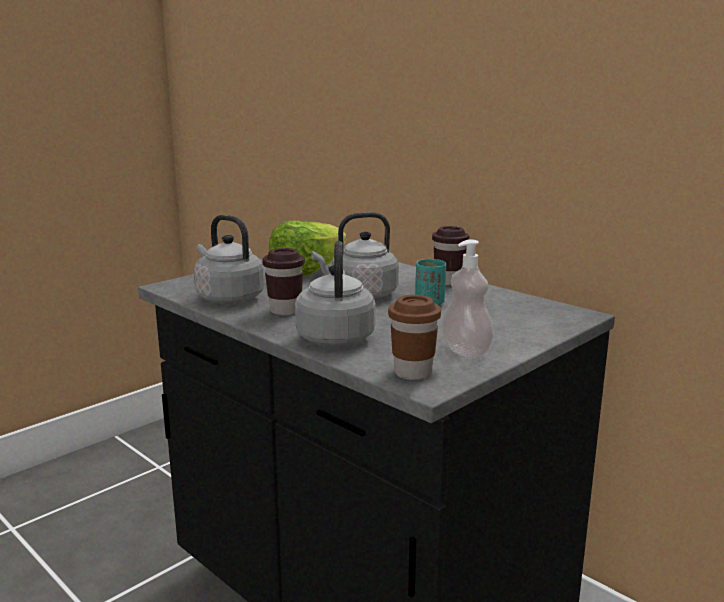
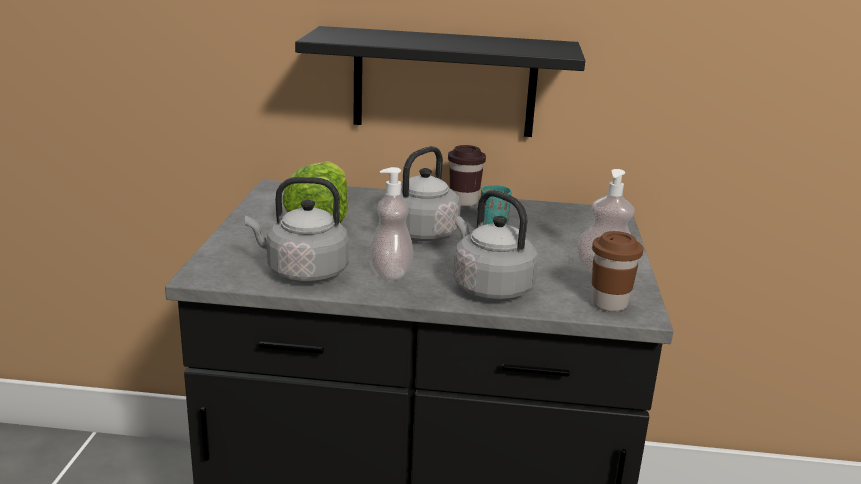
camera: 40 degrees left, 5 degrees up
brown cup [262,248,305,316] -> soap dispenser [370,167,413,280]
none -> black shelf [295,26,585,137]

